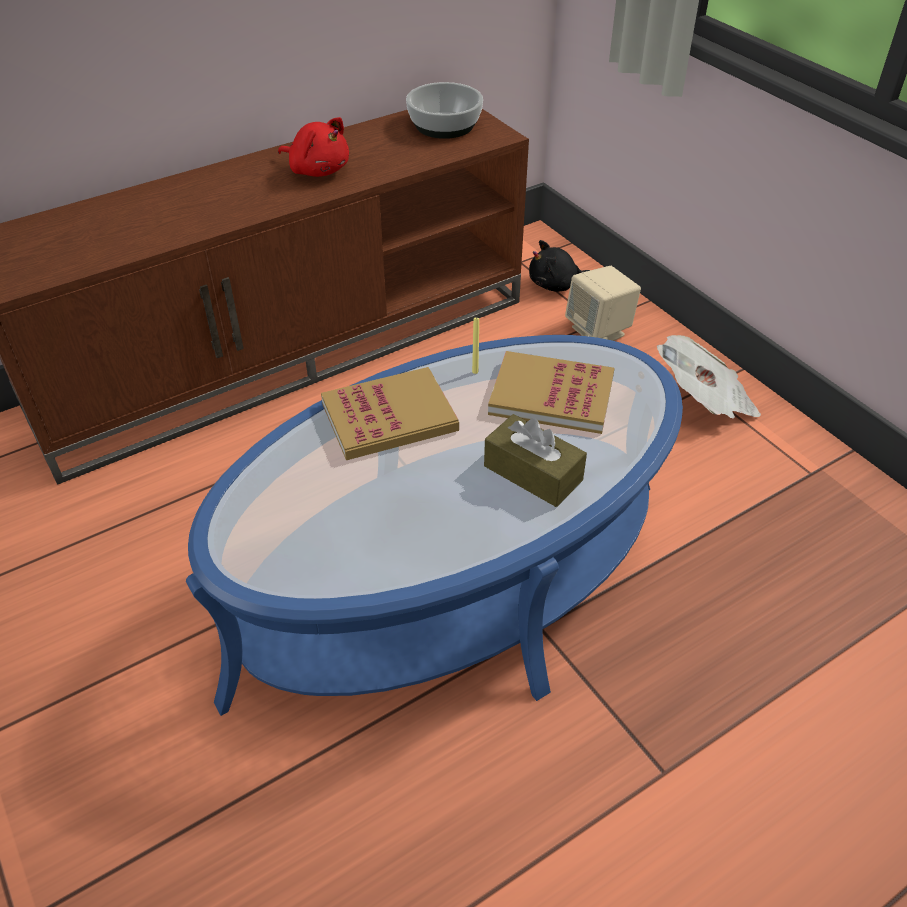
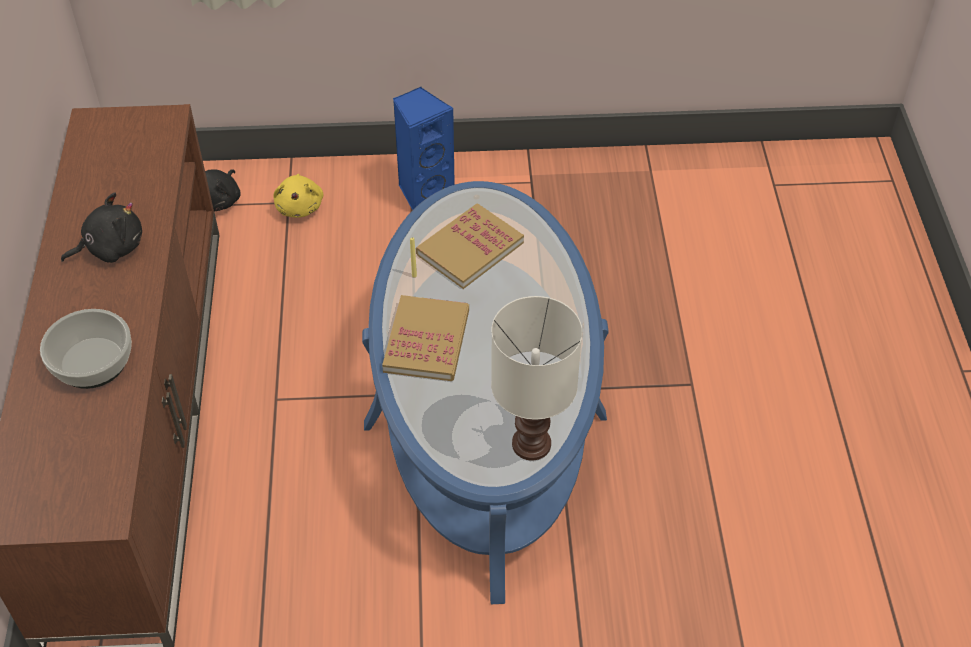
camera: 60 degrees left, 5 degrees up
red plush toy [278,117,349,177] -> black plush toy [61,192,142,263]
bowl [406,82,483,139] -> bowl moved to [40,309,132,389]
brown tissue box [484,414,587,507] -> none
beige speaker [565,266,641,341] -> yellow plush toy [274,174,323,218]
newspaper [657,335,761,419] -> blue speaker [393,87,455,210]
none -> white table lamp [491,296,582,461]

